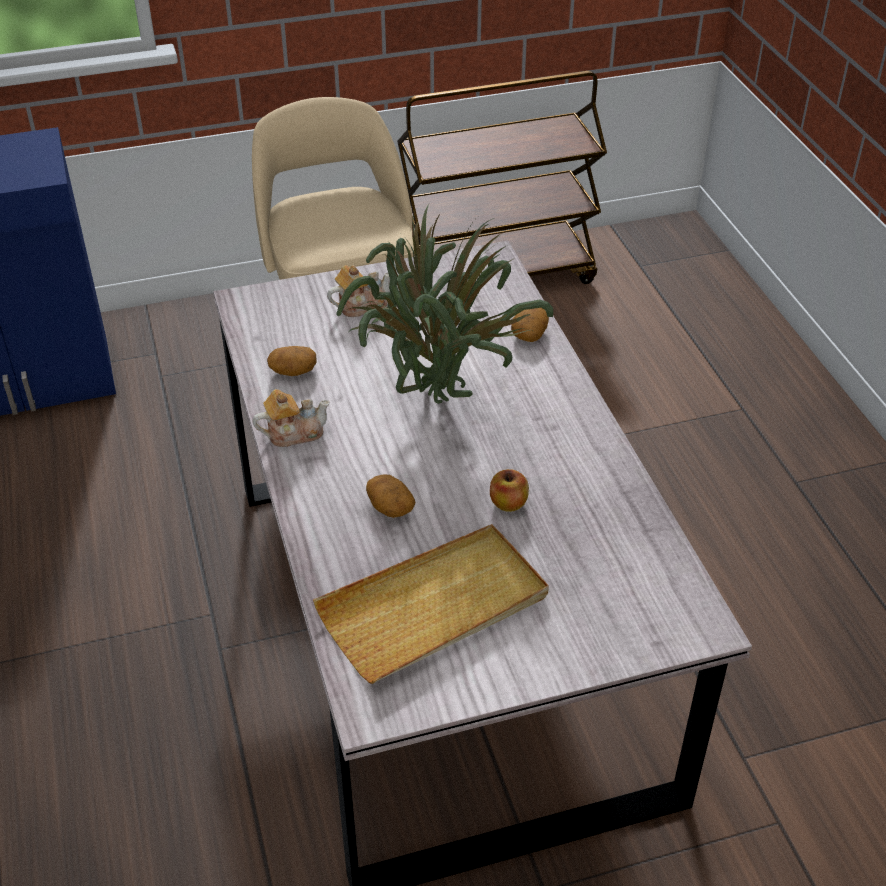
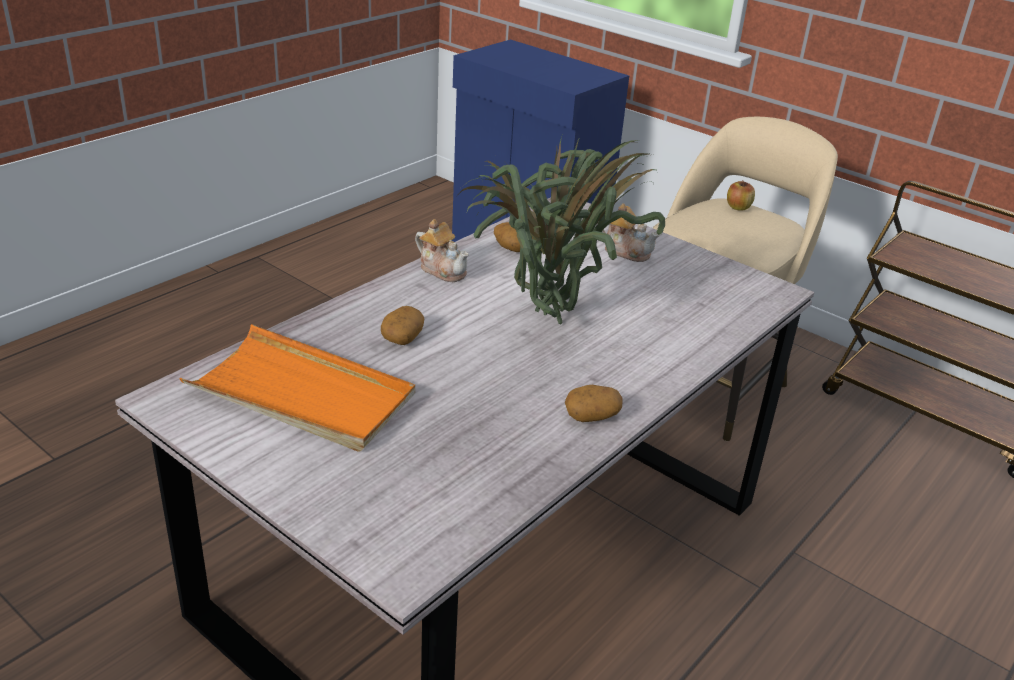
camera: 55 degrees right, 10 degrees down
beige tray [313,524,549,684] -> orange tray [179,324,415,452]
apple [490,469,529,512] -> apple moved to [727,180,755,211]
potato [511,308,549,342] -> potato moved to [565,385,623,422]

